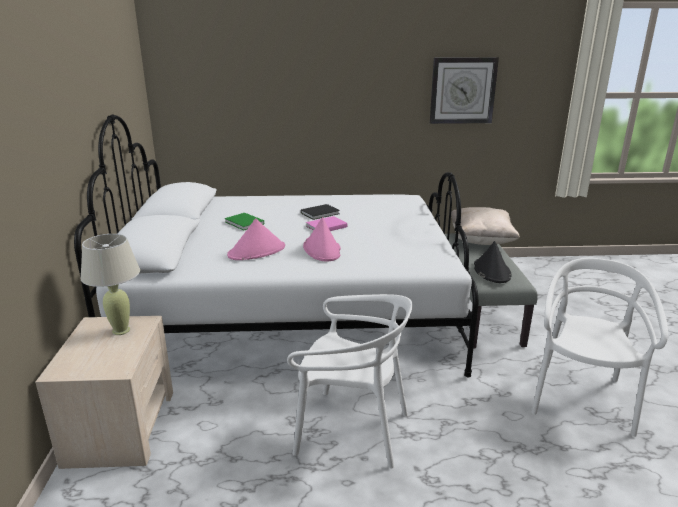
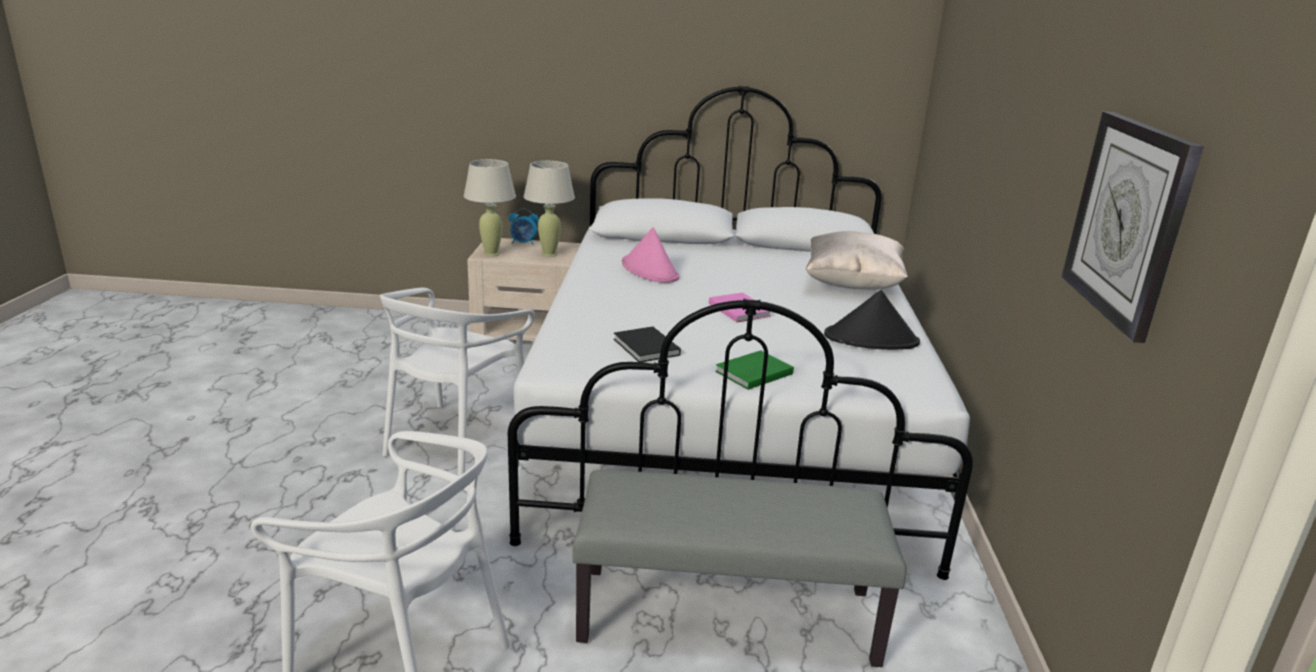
camera: 95 degrees right, 0 degrees up
green book [224,213,264,230] -> green book moved to [715,350,794,390]
black book [301,204,340,220] -> black book moved to [614,326,681,362]
pink hat [303,217,341,261] -> none
beige pillow [451,207,520,245] -> beige pillow moved to [806,231,908,290]
black hat [474,241,511,283] -> black hat moved to [824,290,920,350]
none -> beige table lamp [464,159,516,257]
none -> alarm clock [509,208,539,245]

